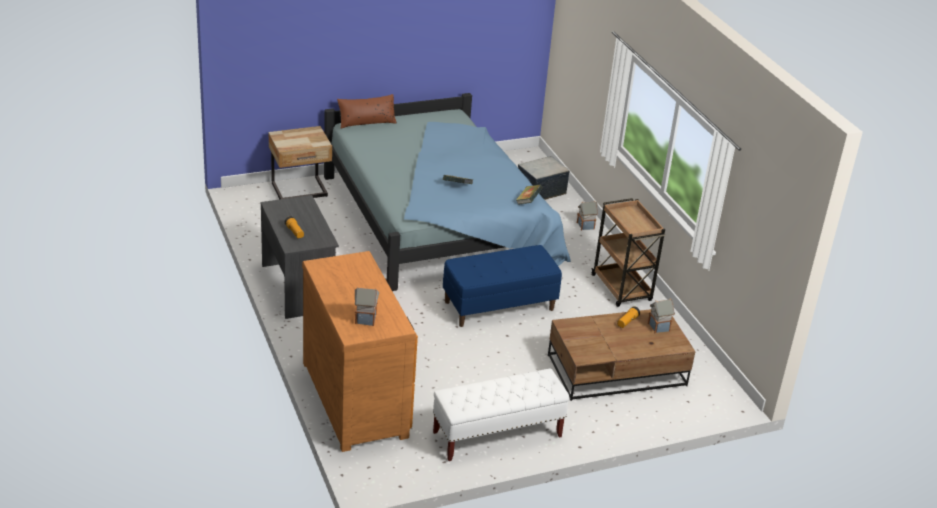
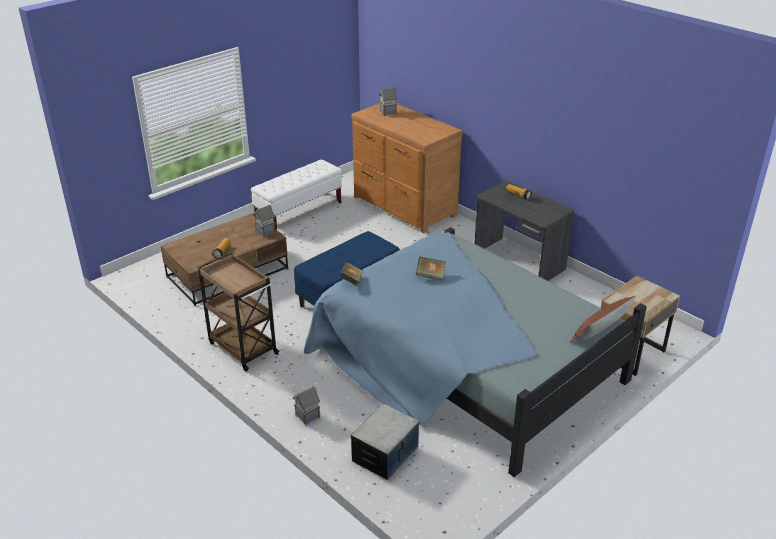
camera: 160 degrees right, 0 degrees up
toy house [647,298,675,333] -> toy house moved to [253,205,276,237]

